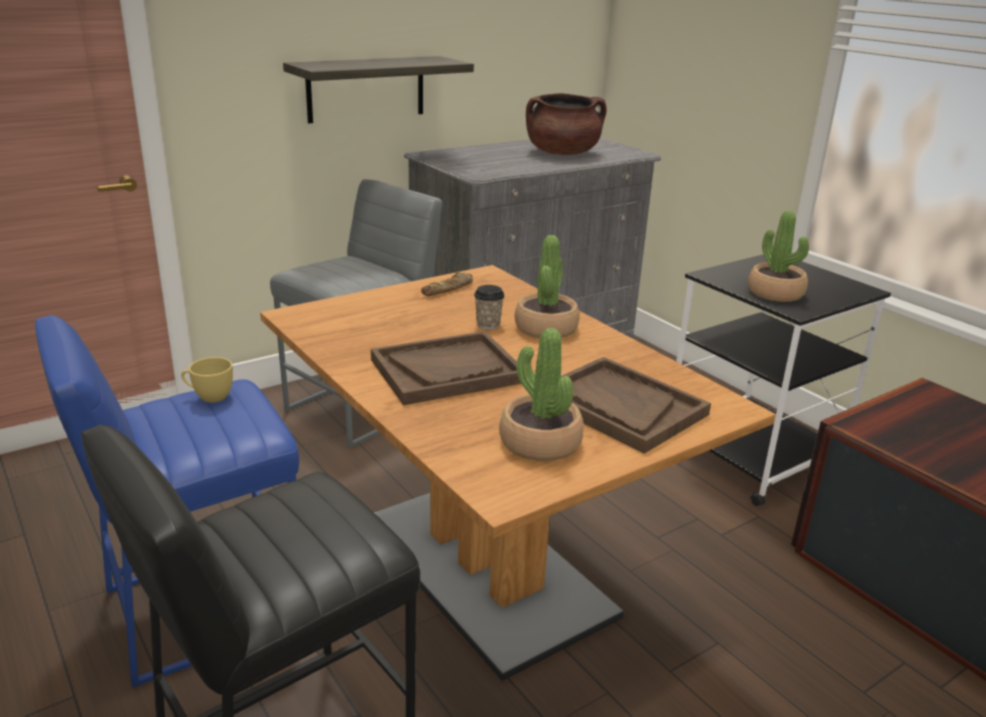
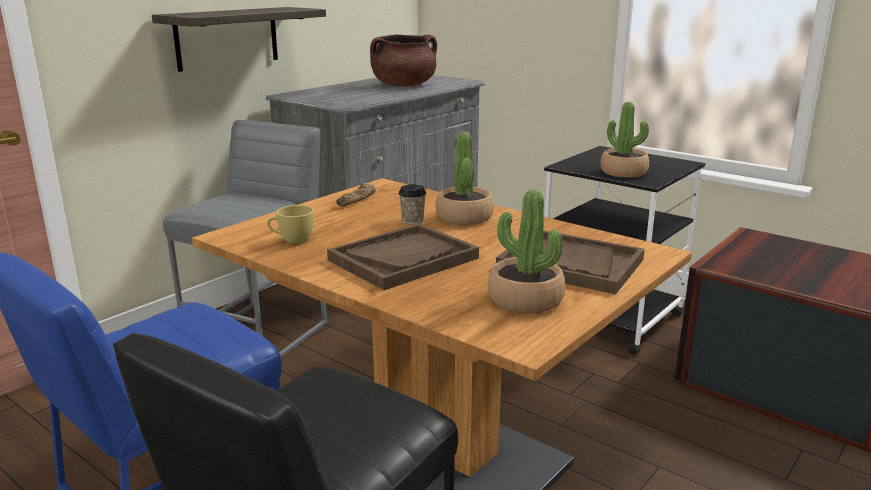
camera: 15 degrees left, 5 degrees down
yellow cup [181,357,233,403] -> yellow cup moved to [267,205,314,244]

